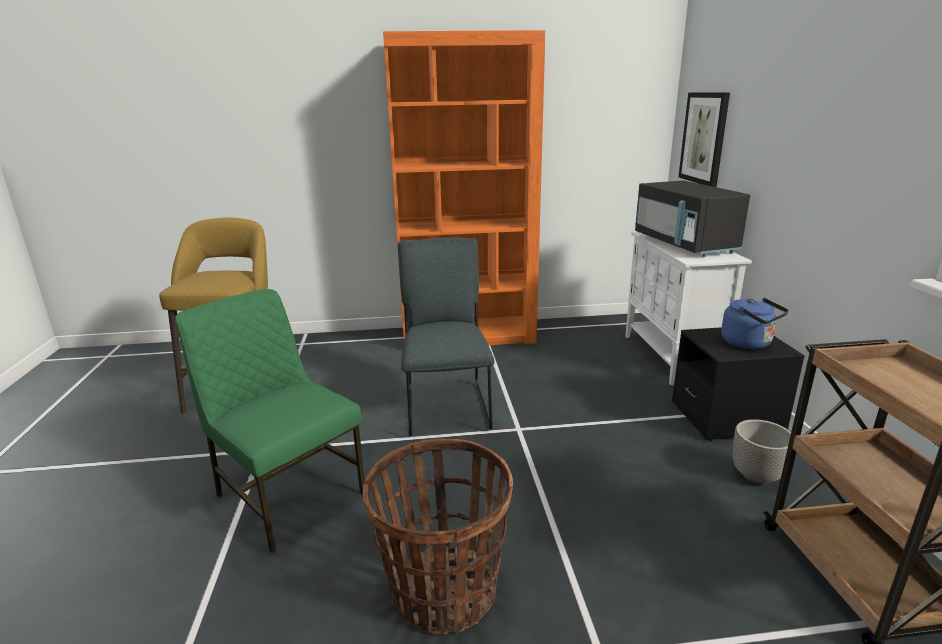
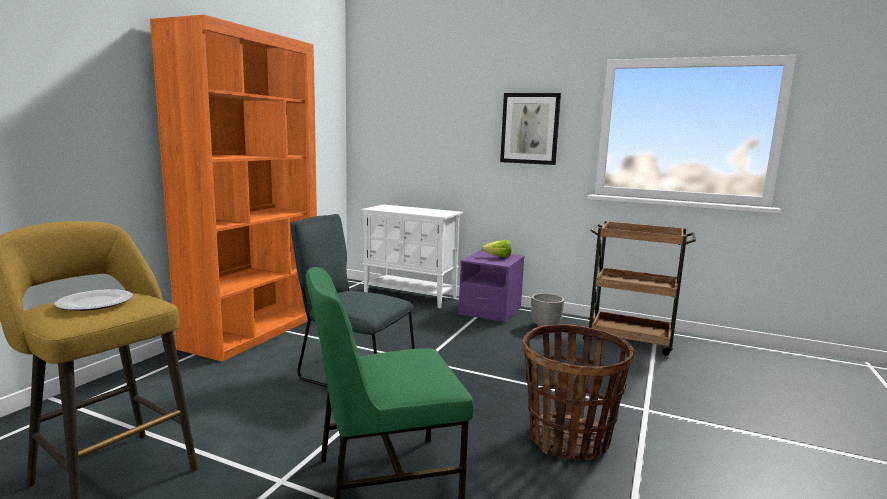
camera: 60 degrees left, 10 degrees down
black microwave [635,180,750,257] -> none
black nightstand [672,327,805,441] -> purple nightstand [459,250,524,323]
picture [678,92,730,187] -> picture moved to [500,93,561,165]
blue kettle [721,298,789,349] -> lettuce [482,240,512,258]
none -> plate [54,289,133,311]

